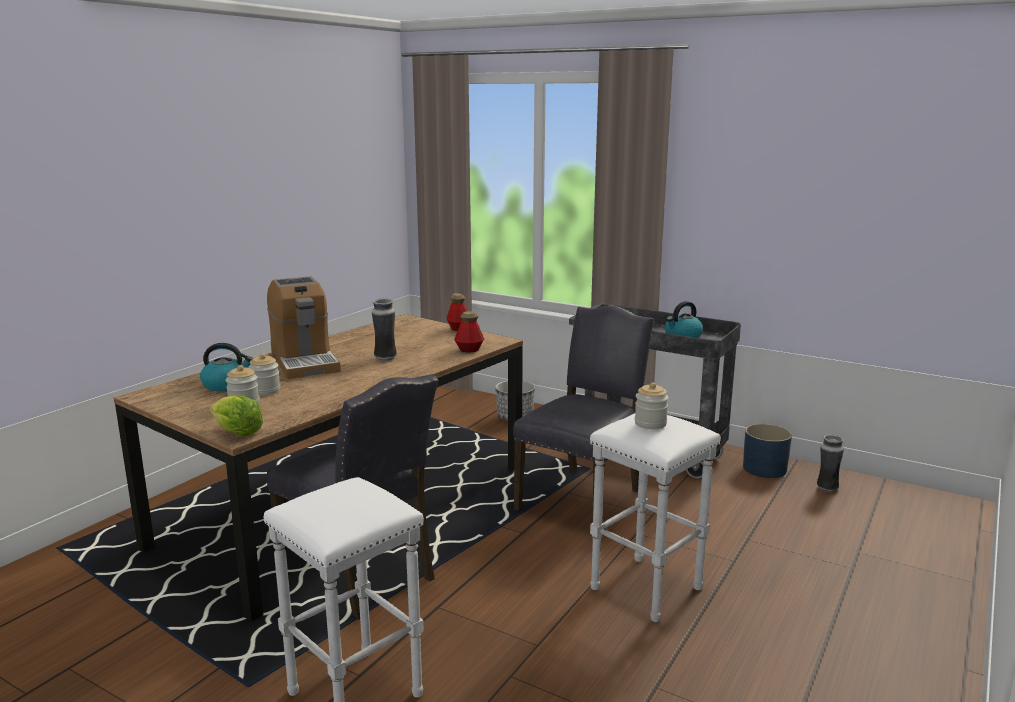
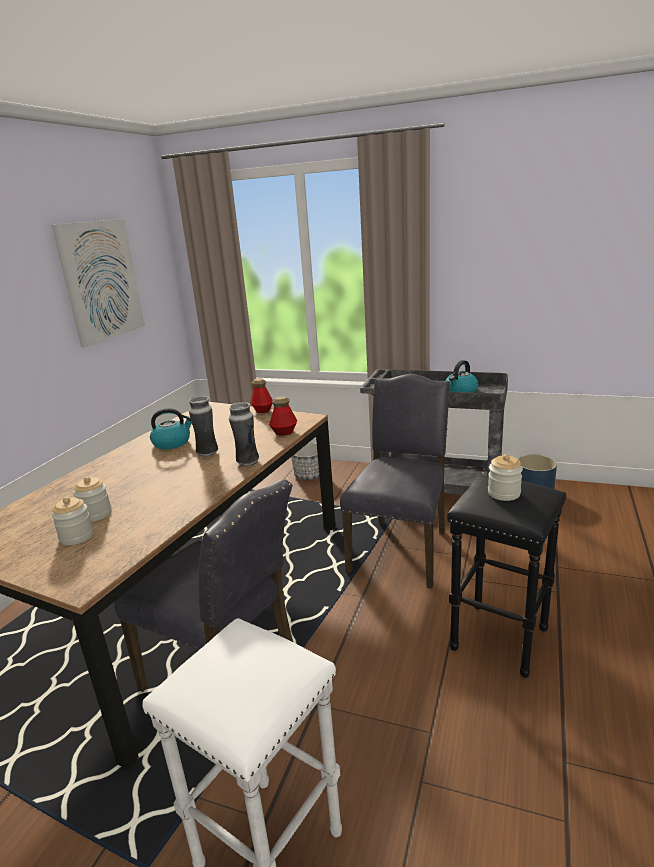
camera: 10 degrees left, 5 degrees up
kettle [200,343,253,391] -> kettle moved to [150,408,192,449]
lettuce [210,395,263,436] -> none
coffee machine [267,276,341,379] -> none
white stool [590,413,721,622] -> black stool [447,475,566,678]
vase [817,435,844,492] -> vase moved to [229,402,259,467]
none -> picture [51,219,145,348]

